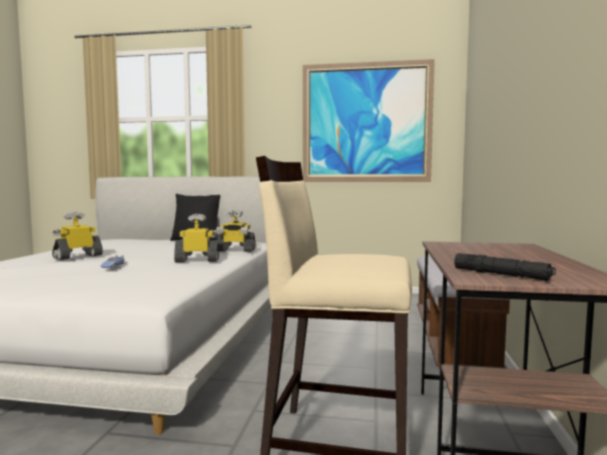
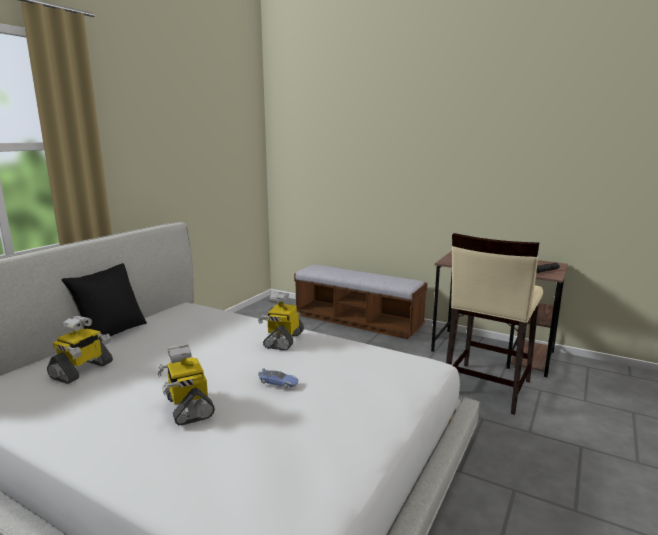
camera: 70 degrees left, 10 degrees up
toy robot [216,210,256,252] -> toy robot moved to [47,316,113,384]
picture [303,59,435,182] -> none

